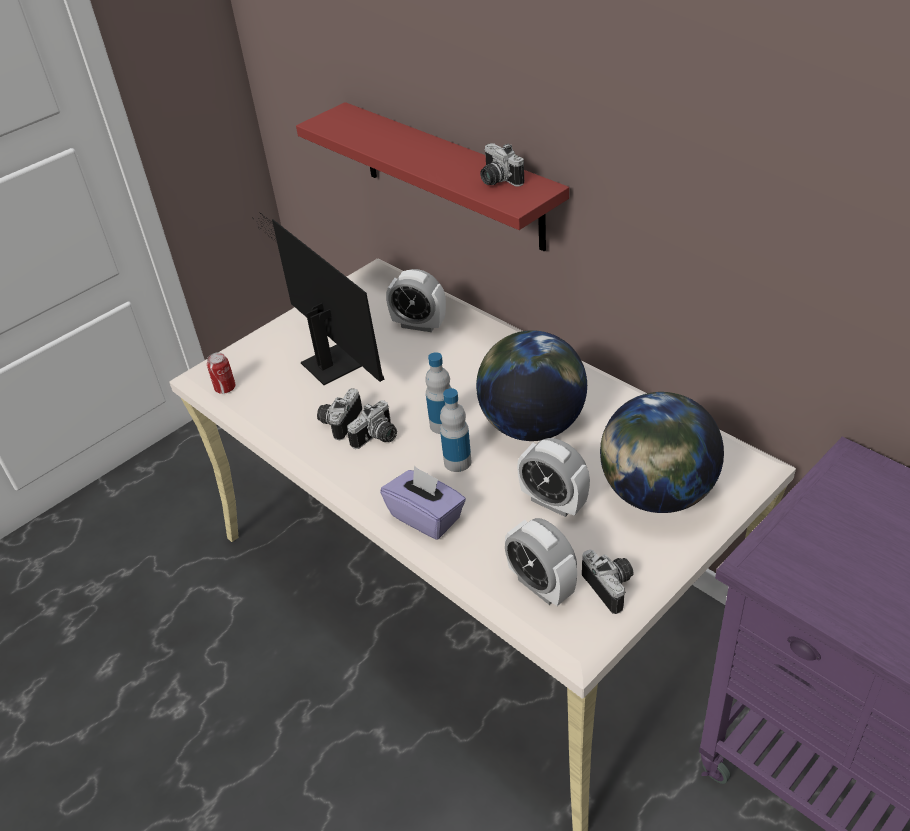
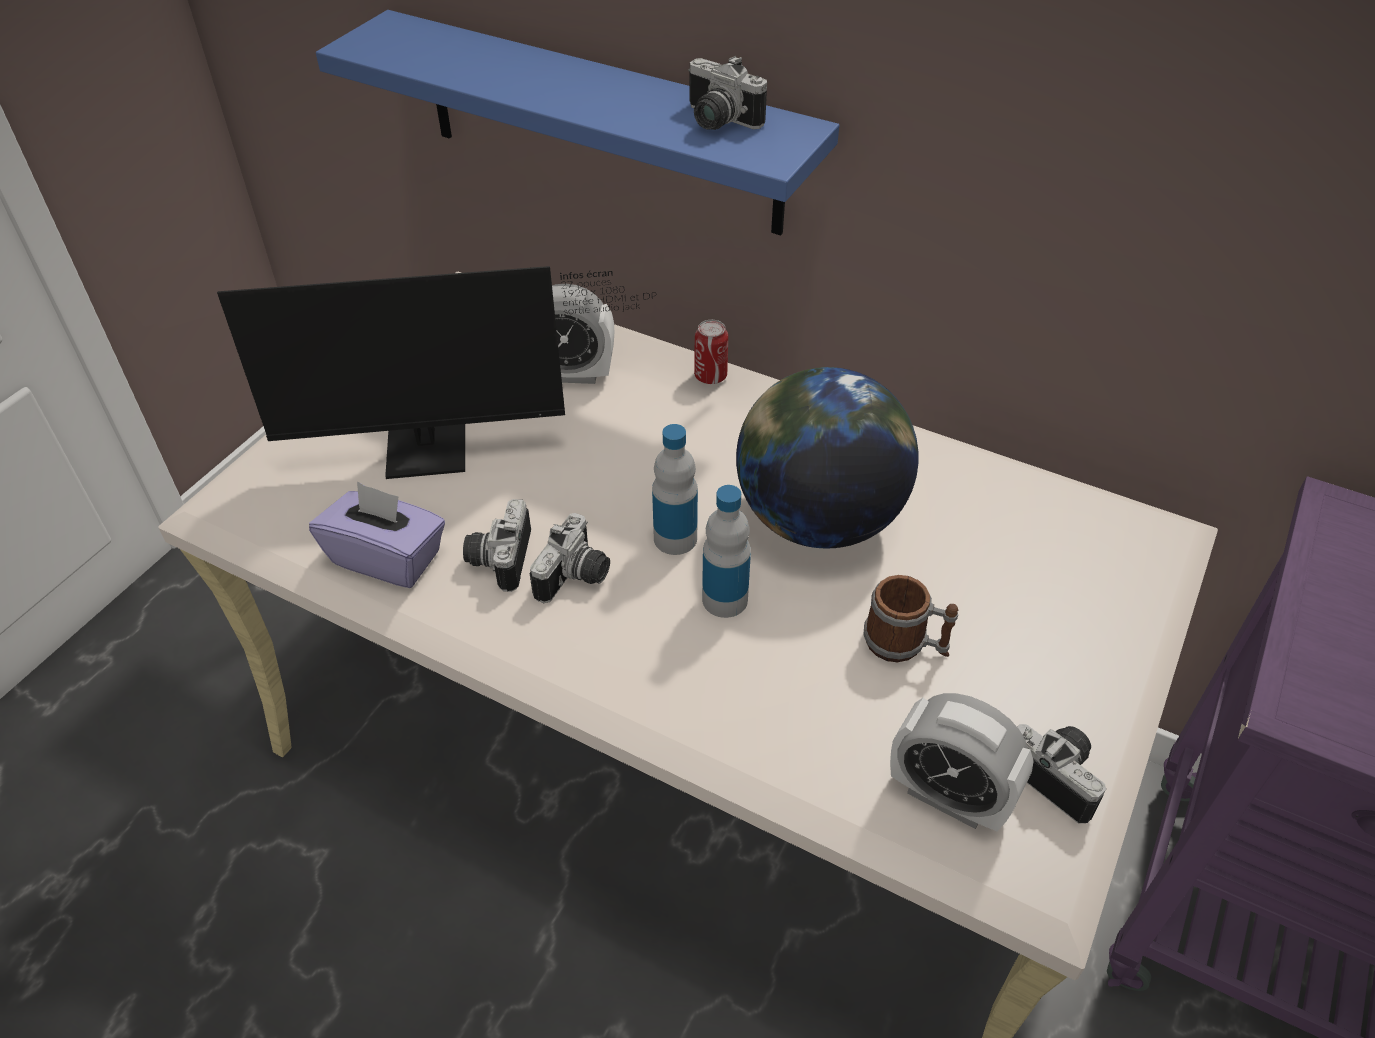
camera: 20 degrees left, 5 degrees up
can [207,352,236,394] -> can moved to [694,320,728,384]
monitor [257,213,384,385] -> monitor turned 135 degrees clockwise [217,266,657,479]
red shelf [296,102,569,251] -> blue shelf [316,10,839,235]
purple tissue box [380,465,466,540] -> purple tissue box moved to [309,481,445,588]
alarm clock [517,438,590,517] -> mug [863,575,958,662]
globe [600,392,724,513] -> none

